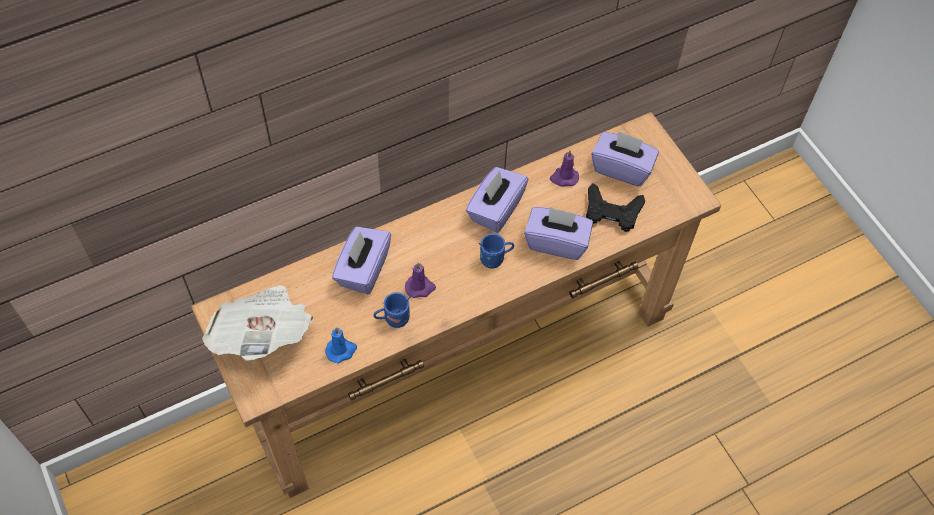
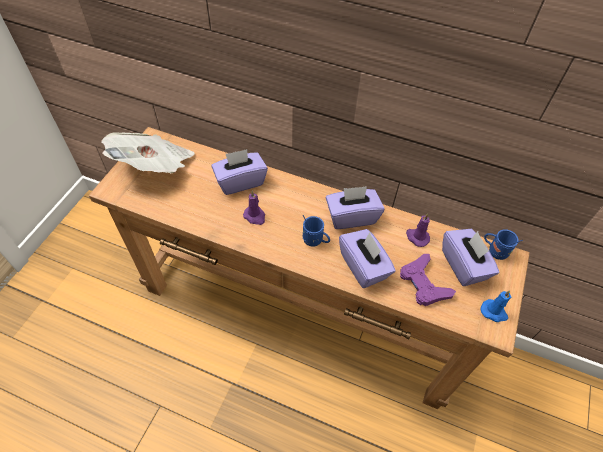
camera: 50 degrees right, 5 degrees down
blue candle [325,328,357,363] -> blue candle moved to [481,290,511,322]
blue mug [373,292,411,328] -> blue mug moved to [484,229,523,260]
black game controller [586,183,645,232] -> purple game controller [400,254,456,306]

